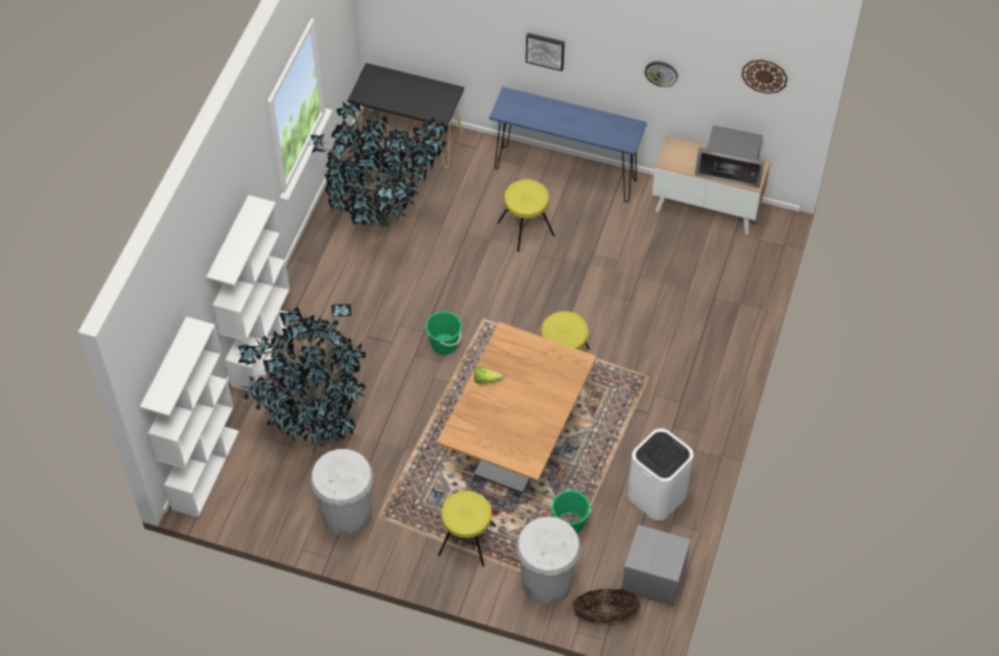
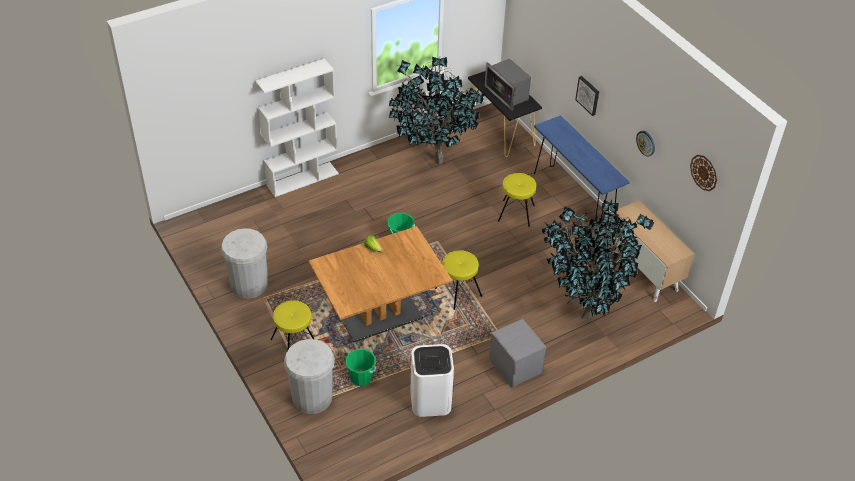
camera: 40 degrees right, 10 degrees down
white bookcase [140,317,239,518] -> none
potted plant [237,304,366,452] -> potted plant moved to [542,199,654,319]
basket [573,588,640,623] -> none
grey nightstand [622,524,691,606] -> grey nightstand moved to [489,319,546,388]
microwave [695,125,765,189] -> microwave moved to [485,58,531,111]

